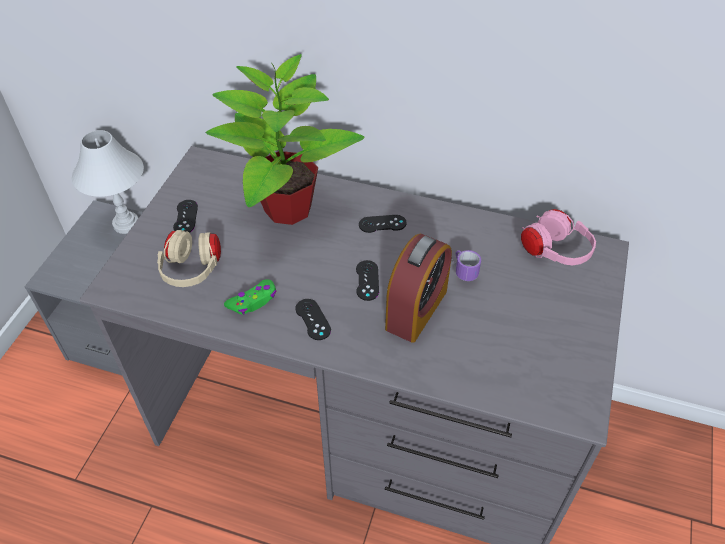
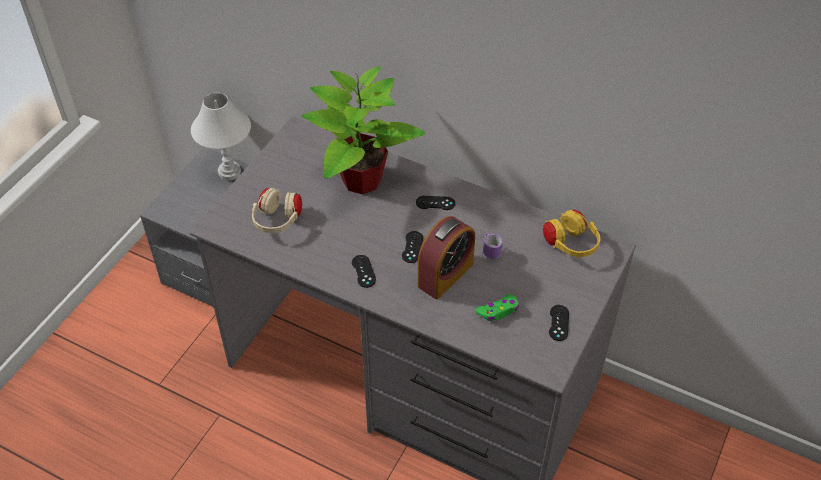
camera: 10 degrees right, 0 degrees up
black game controller [173,200,198,233] -> black game controller moved to [549,305,569,341]
green game controller [224,279,276,314] -> green game controller moved to [475,294,519,321]
pink headphones [521,209,596,266] -> yellow headphones [543,209,600,257]

